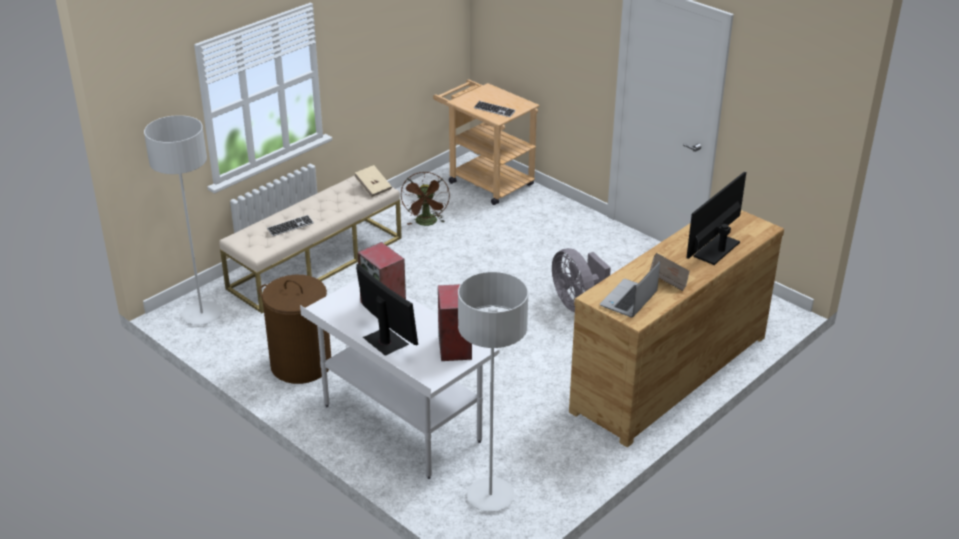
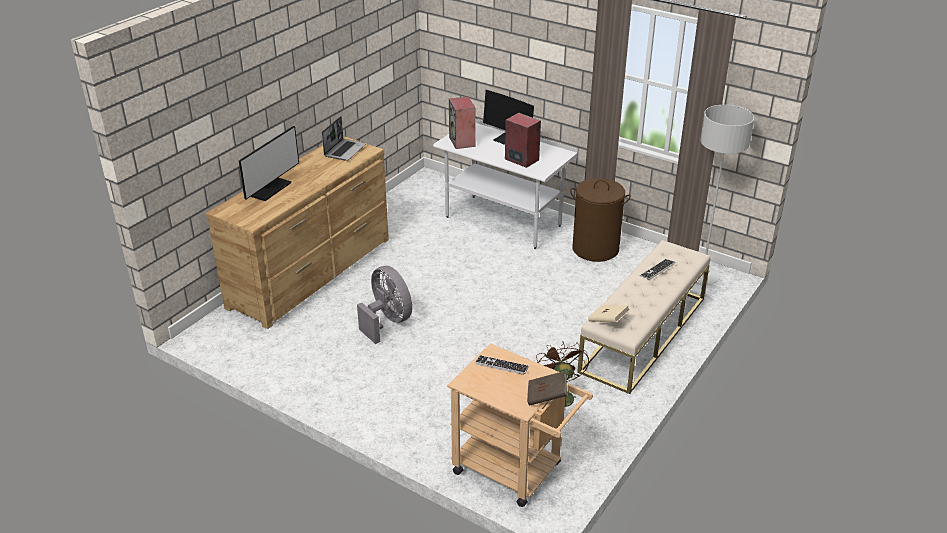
camera: 170 degrees right, 0 degrees up
grey floor lamp [458,272,528,512] -> none
brown book [650,253,690,291] -> brown book moved to [527,371,567,406]

